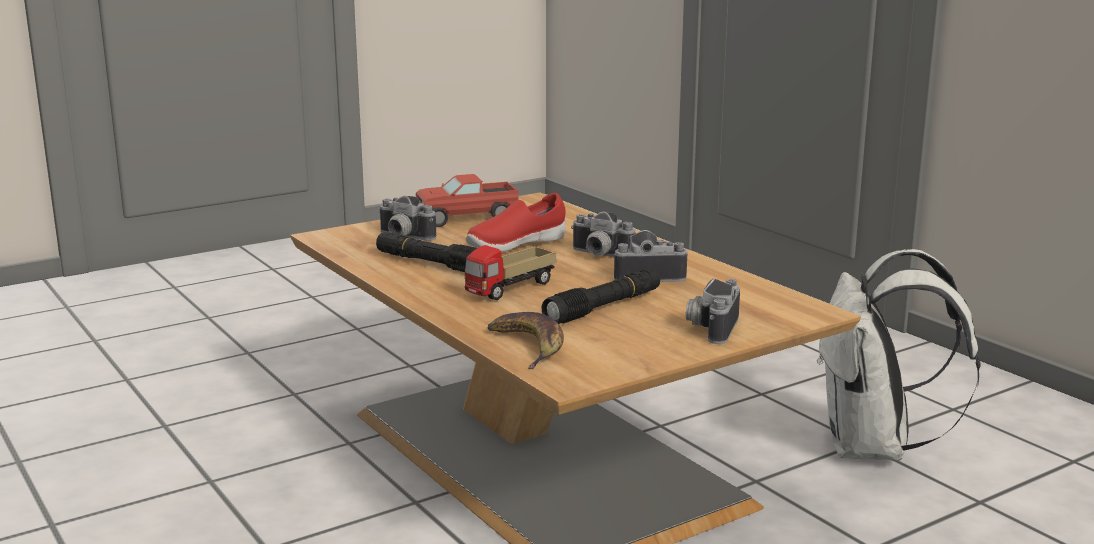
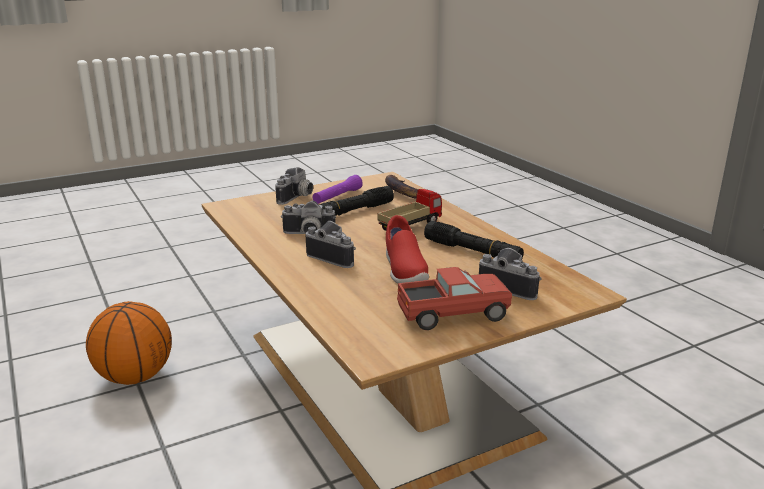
camera: 175 degrees left, 5 degrees up
red shoe [466,193,566,252] -> red shoe turned 105 degrees clockwise [386,215,429,284]
white backpack [817,249,981,461] -> basketball [86,301,172,385]
none -> purple flashlight [313,175,363,204]

